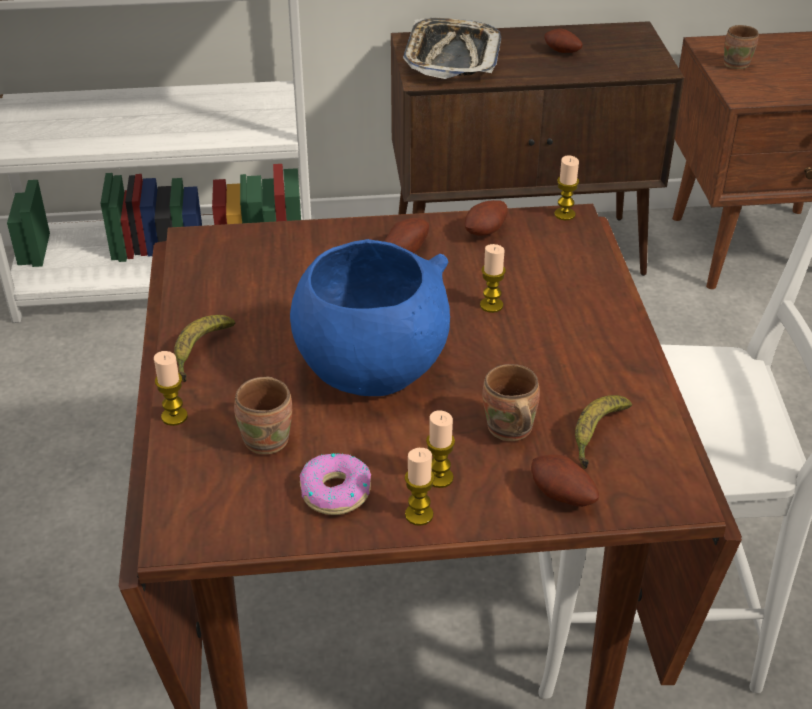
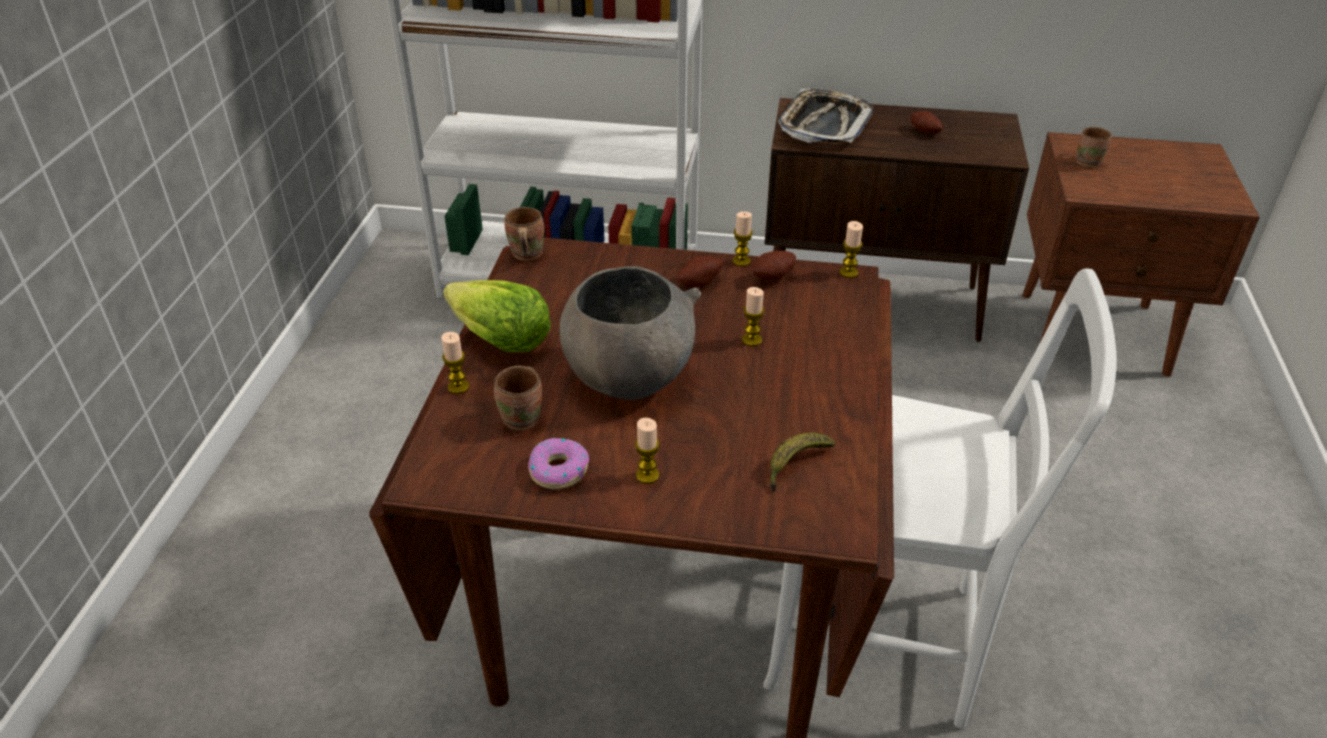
camera: 15 degrees right, 0 degrees up
banana [174,315,235,382] -> lettuce [443,280,551,352]
blue bowl [290,239,450,396] -> grey bowl [560,266,701,400]
candle [405,448,435,526] -> candle moved to [732,211,753,266]
brown mug [482,364,540,441] -> brown mug moved to [504,207,544,261]
potato [531,455,599,507] -> none

